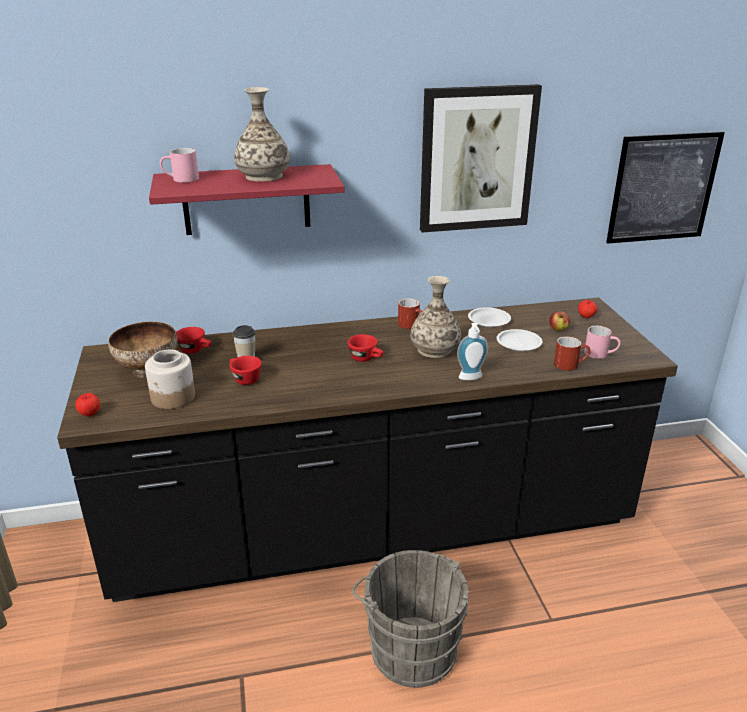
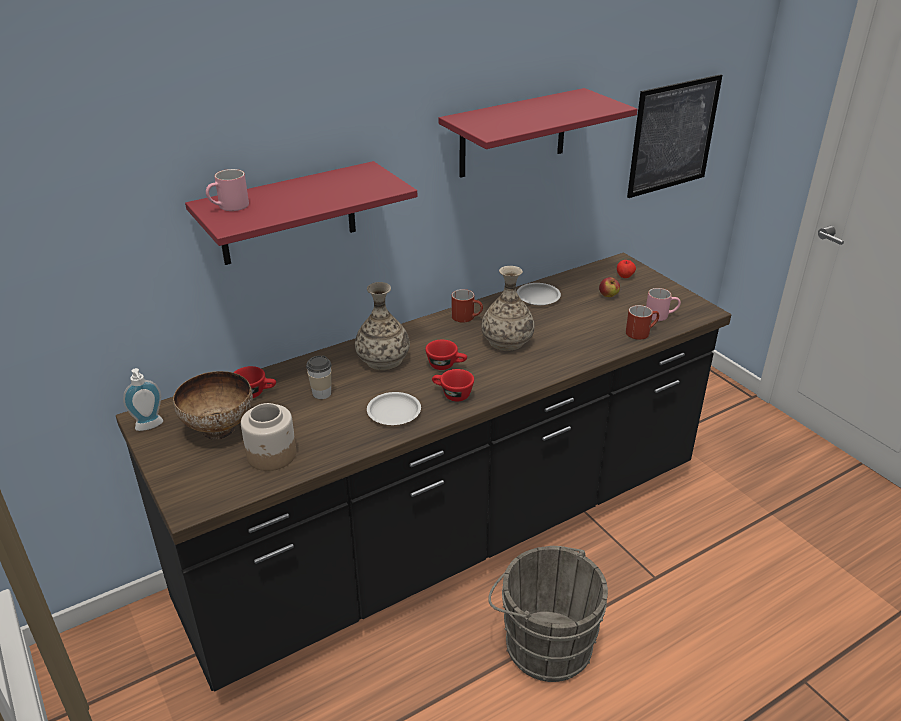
camera: 20 degrees left, 5 degrees up
apple [75,393,100,416] -> none
red cup [229,356,262,385] -> red cup moved to [432,369,474,402]
vase [234,87,290,182] -> vase moved to [355,282,410,370]
picture [420,84,542,233] -> red shelf [439,88,638,178]
soap dispenser [457,323,488,380] -> soap dispenser moved to [123,368,163,431]
white plate [497,329,542,351] -> white plate moved to [367,392,421,425]

